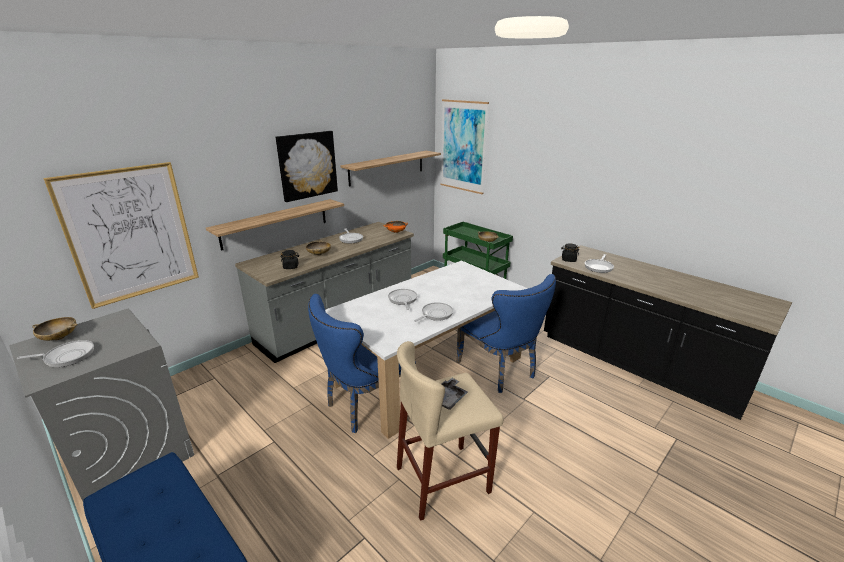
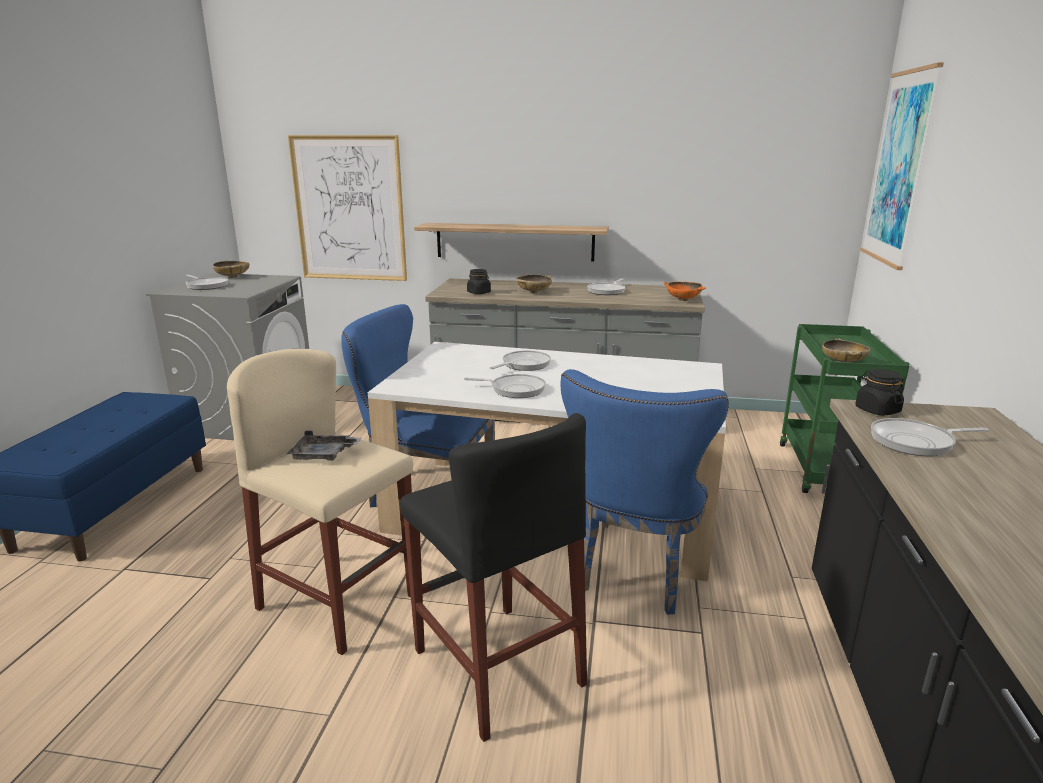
camera: 55 degrees right, 5 degrees down
picture [276,131,338,202] -> none
shelf [341,151,441,187] -> none
none -> black stool [400,413,587,742]

